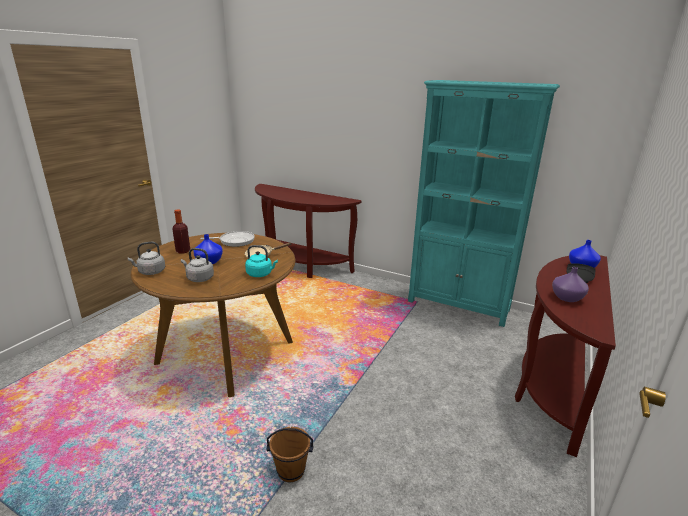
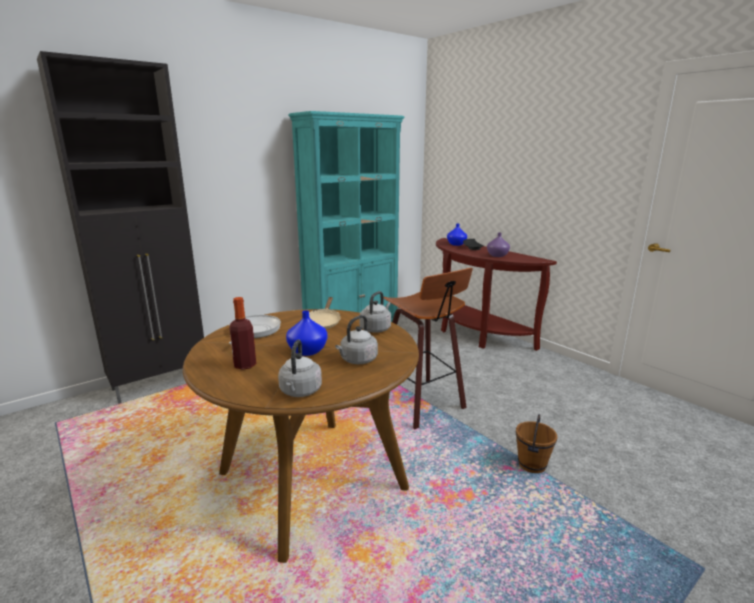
camera: 65 degrees left, 5 degrees down
turquoise kettle [245,245,278,277] -> grey kettle [359,291,391,333]
brown console table [255,184,362,278] -> black cabinet [37,51,204,404]
none -> stool [384,268,473,429]

